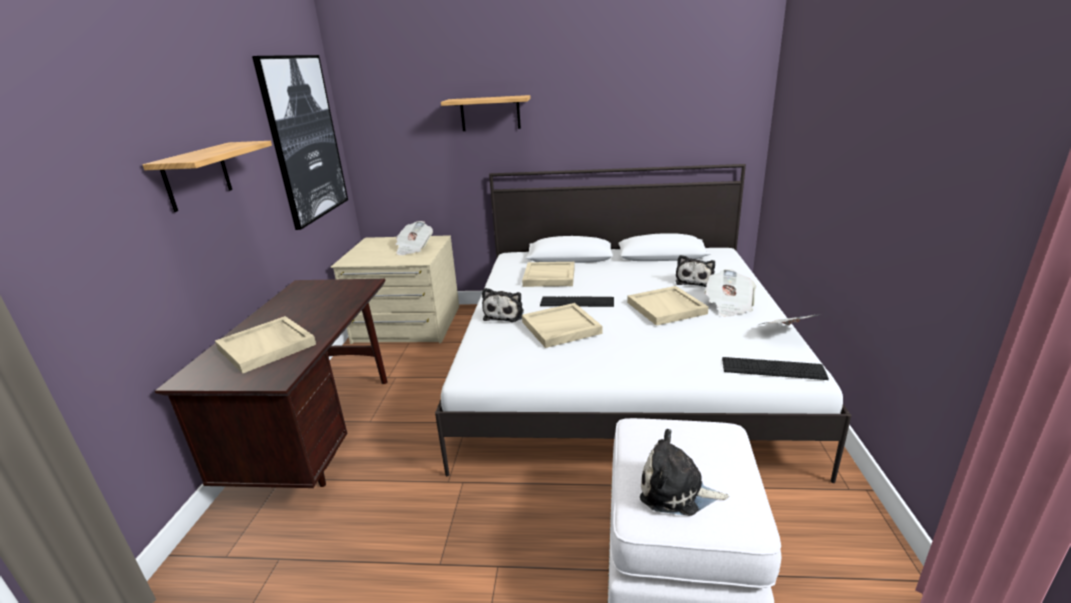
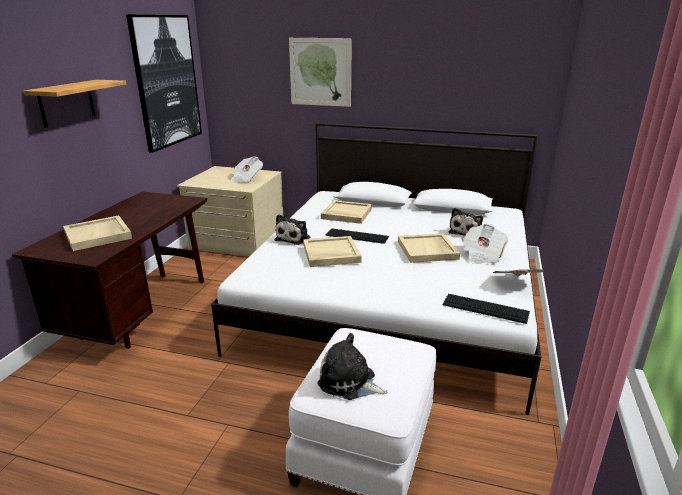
camera: 10 degrees right, 0 degrees up
shelf [441,95,531,131] -> picture [289,38,352,107]

